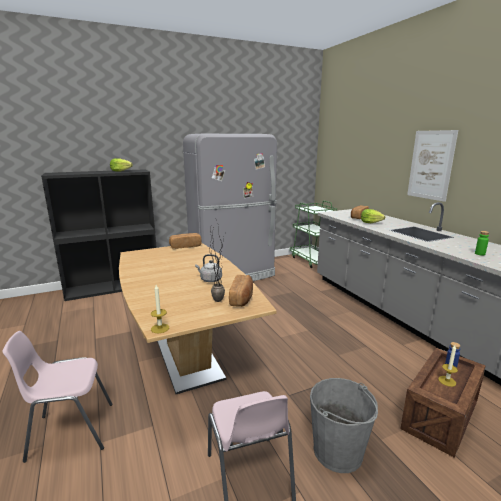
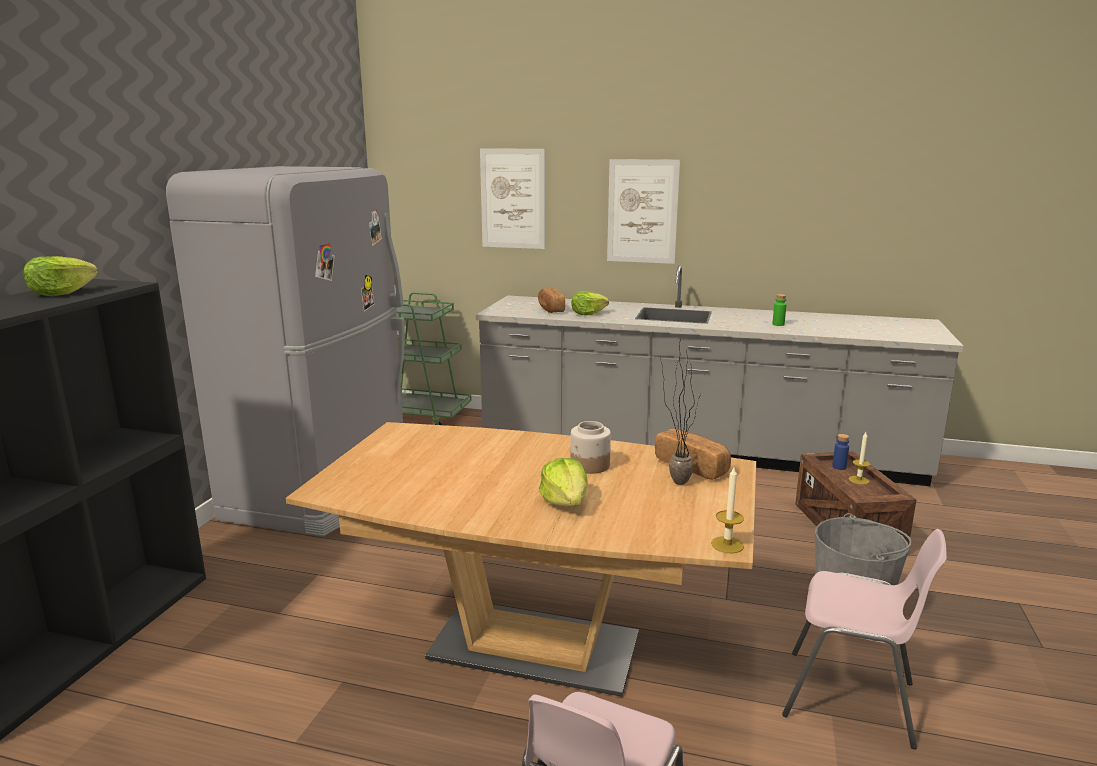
camera: 50 degrees left, 0 degrees up
bread [169,233,202,249] -> none
grey kettle [195,254,222,282] -> jar [570,421,611,474]
none -> picture [480,149,545,249]
none -> lettuce [539,458,588,507]

